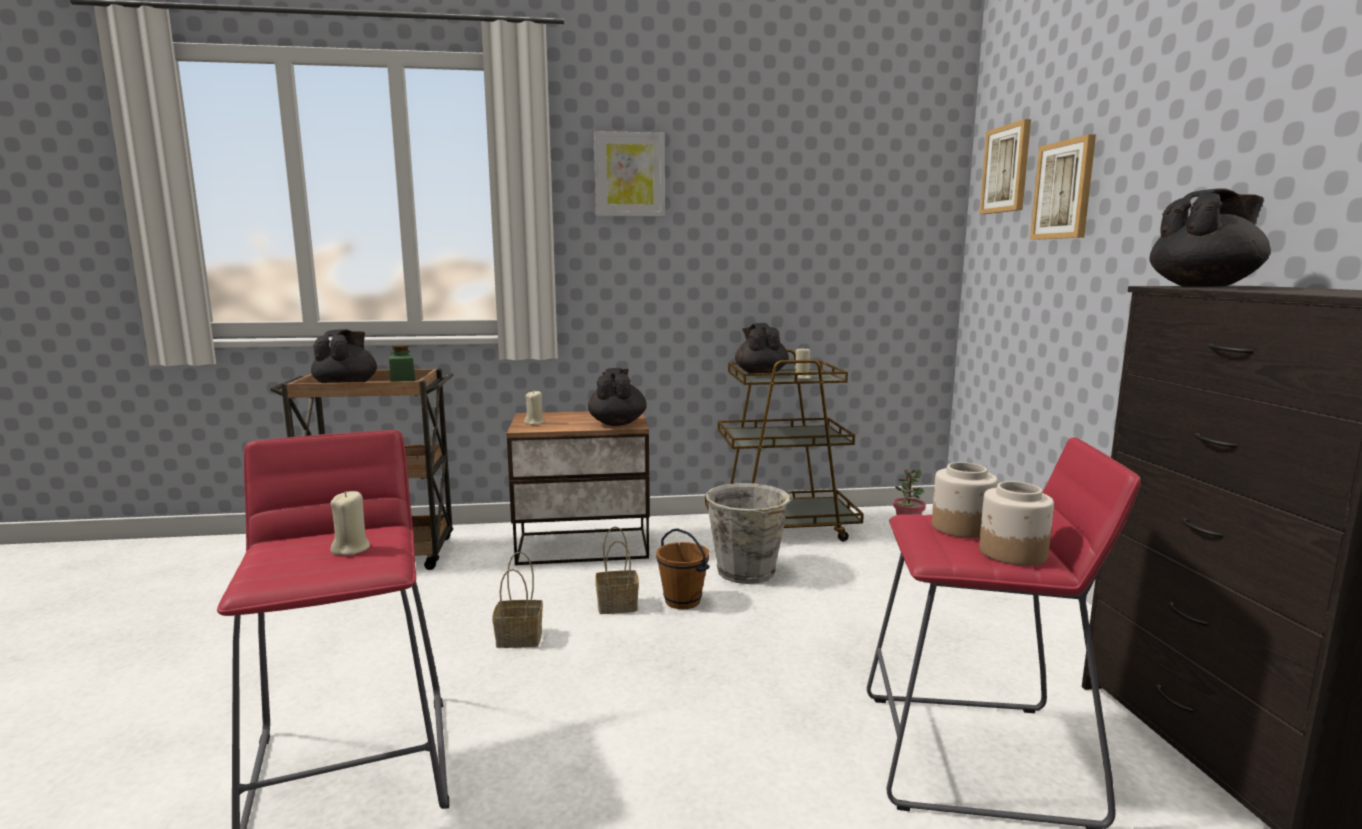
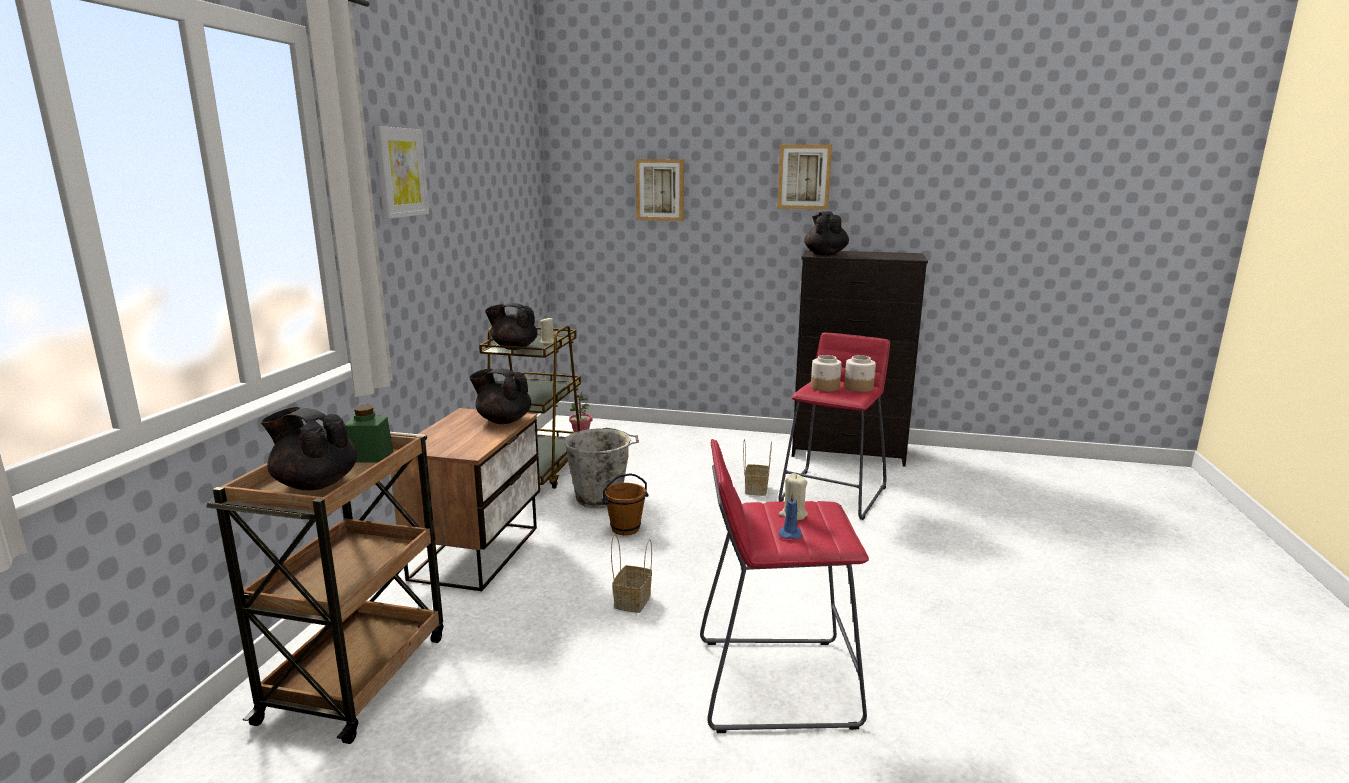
camera: 70 degrees left, 5 degrees up
beige candle [524,390,544,425] -> none
basket [595,526,639,614] -> basket moved to [743,439,772,496]
picture [980,119,1031,214] -> picture moved to [777,145,832,210]
none -> blue candle [779,492,802,539]

